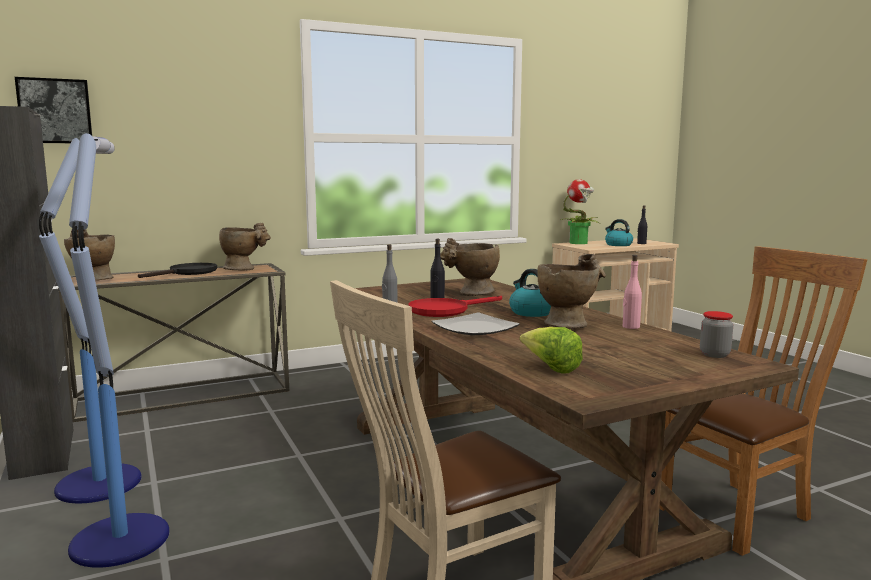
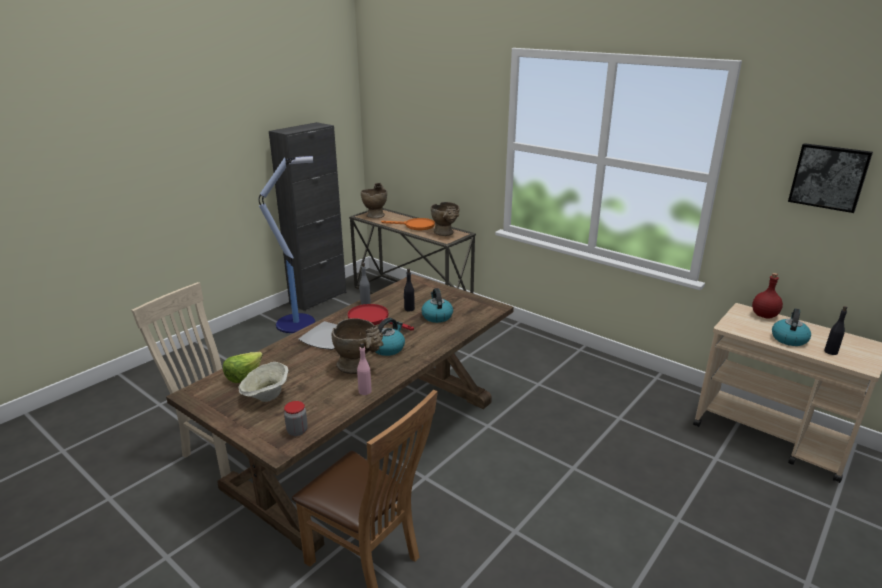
camera: 65 degrees right, 15 degrees up
picture [15,77,92,143] -> picture moved to [788,143,873,213]
floor lamp [68,133,170,568] -> none
black frying pan [138,263,217,278] -> orange frying pan [381,218,435,230]
beige vase [440,238,500,296] -> kettle [421,288,453,323]
potted plant [561,179,599,244] -> red bottle [752,273,783,319]
none -> beige bowl [239,362,288,402]

